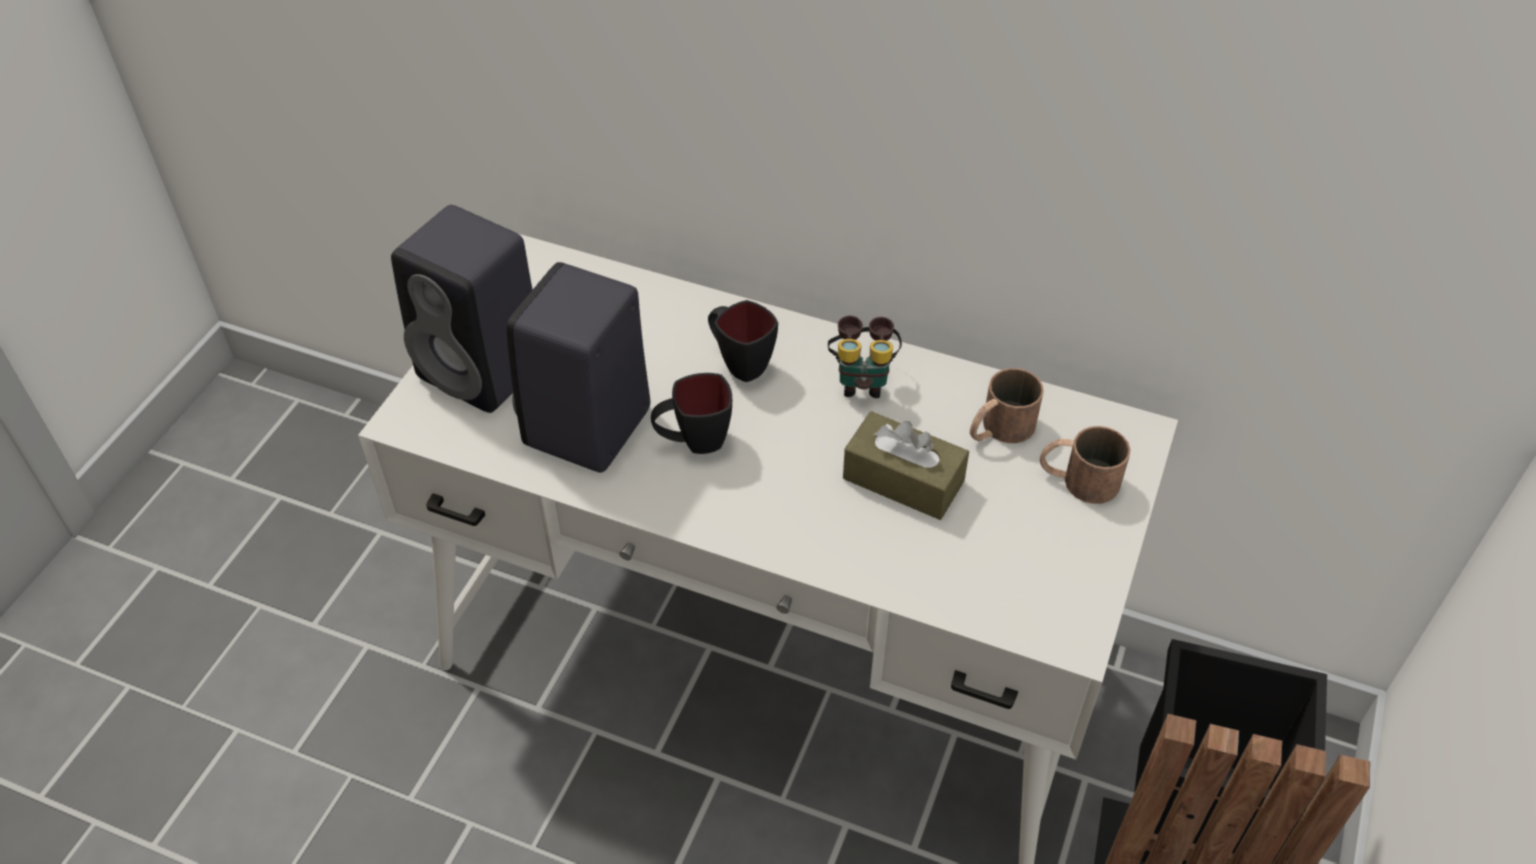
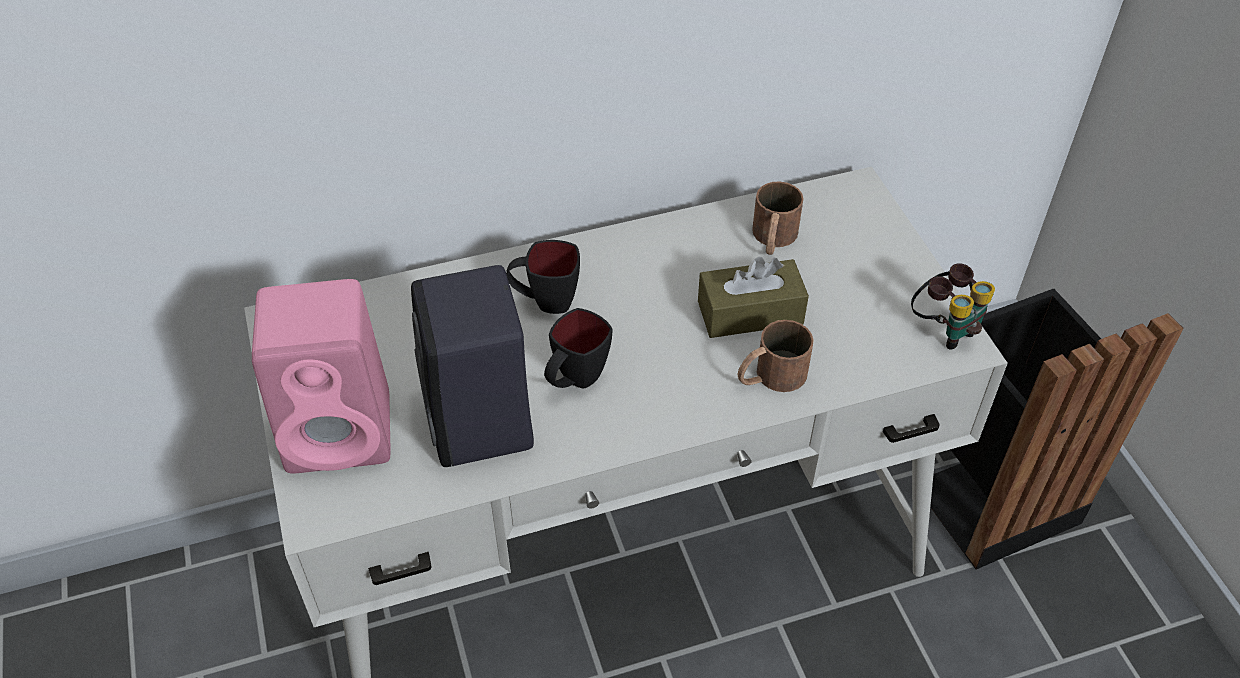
camera: 40 degrees left, 0 degrees up
black speaker [391,205,533,413] -> pink speaker [252,279,391,474]
binoculars [828,316,902,398] -> binoculars moved to [911,263,995,350]
brown mug [1040,426,1130,504] -> brown mug moved to [738,320,814,392]

